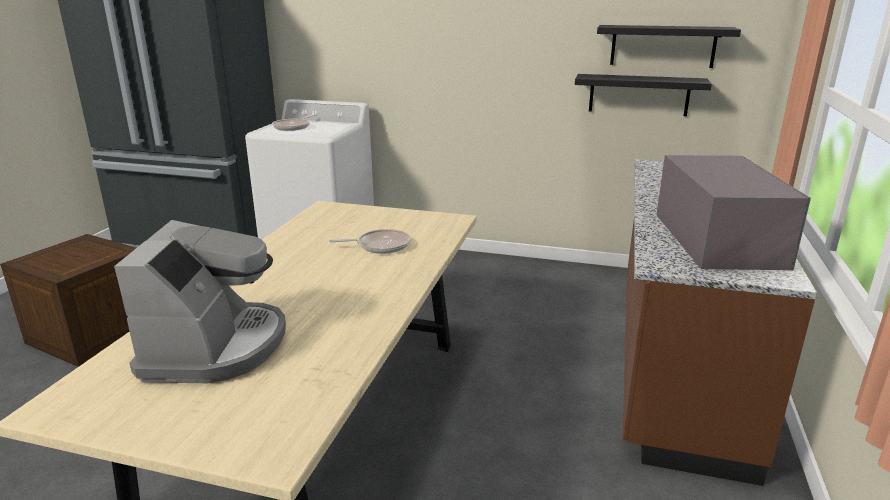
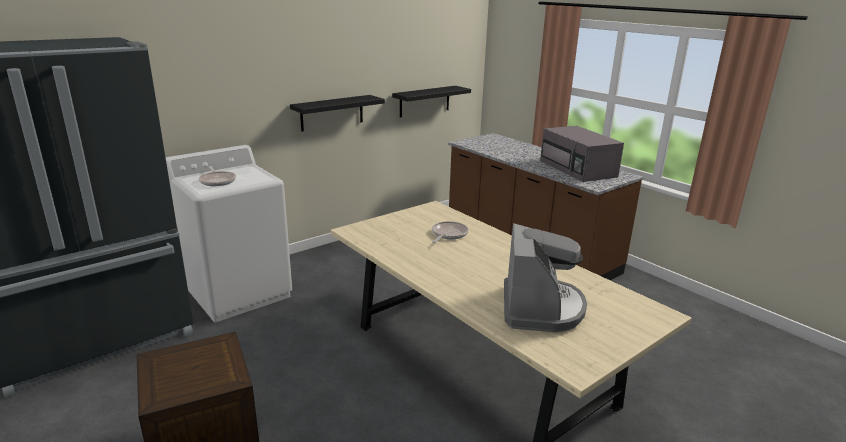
camera: 55 degrees left, 0 degrees up
coffee machine [114,220,286,383] -> coffee machine turned 60 degrees clockwise [504,223,587,332]
black shelf [597,25,741,68] -> black shelf moved to [290,95,385,131]
grey microwave [656,155,811,271] -> grey microwave turned 150 degrees counterclockwise [540,126,624,182]

